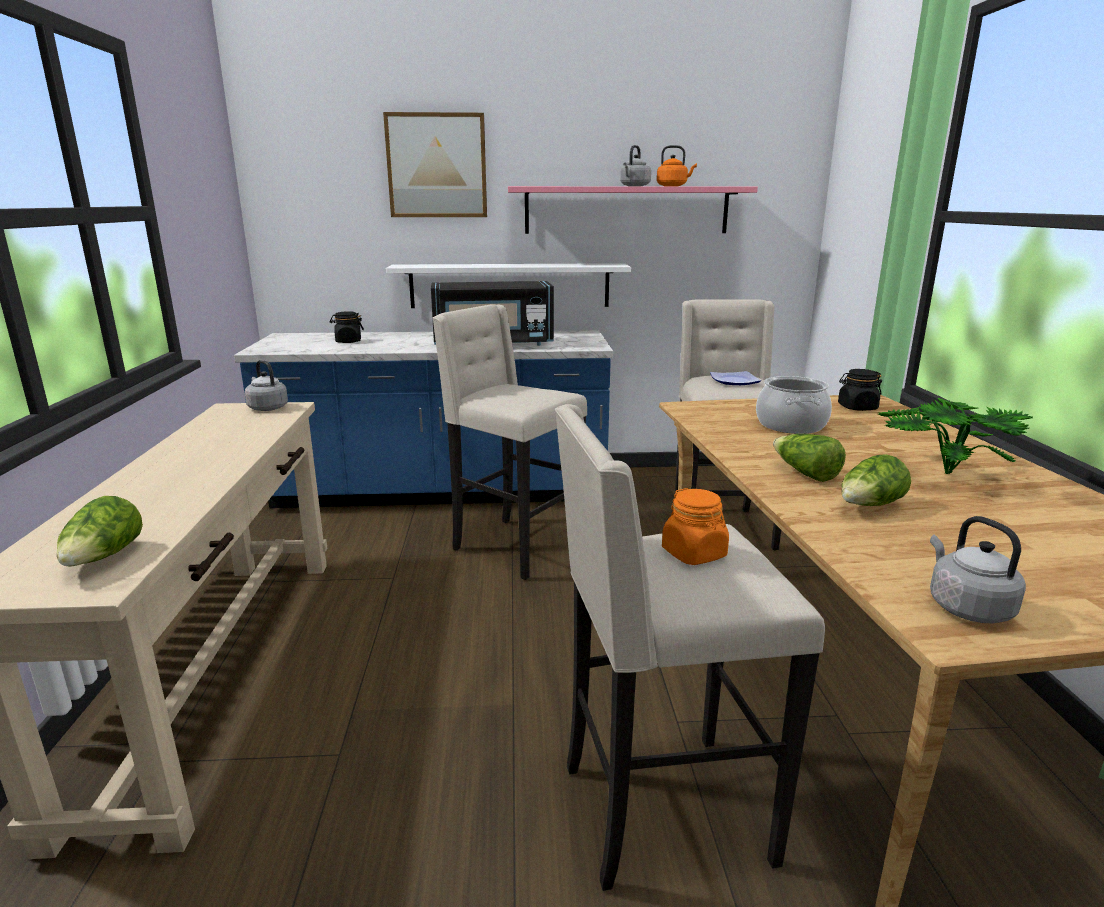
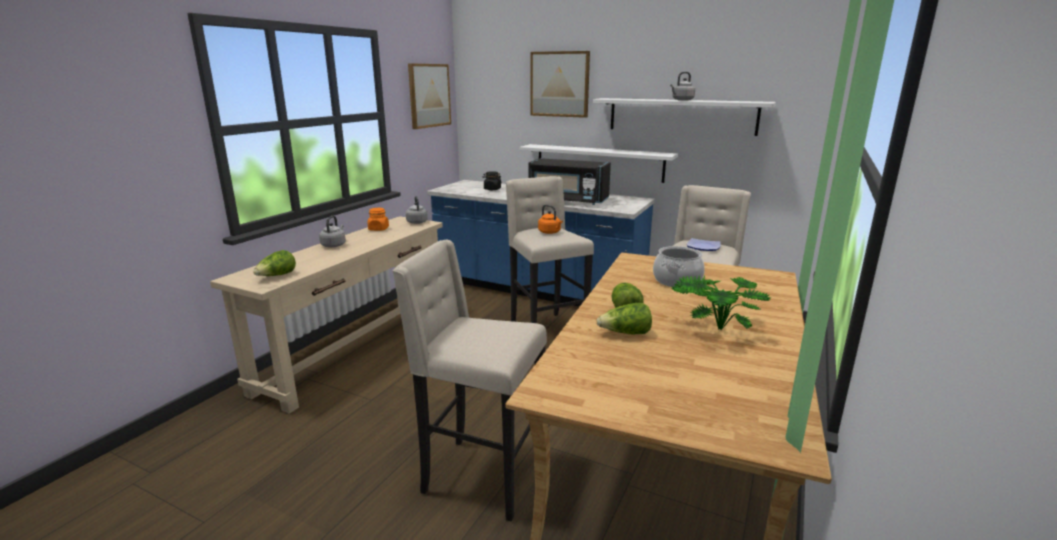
camera: 30 degrees right, 0 degrees up
pink shelf [508,186,758,234] -> white shelf [593,98,776,136]
orange kettle [657,145,697,186] -> orange kettle moved to [538,204,563,234]
orange jar [662,488,729,565] -> orange jar moved to [368,208,389,231]
black jar [838,369,882,411] -> none
grey kettle [930,516,1026,624] -> grey kettle moved to [319,216,346,248]
none -> picture [408,64,451,129]

